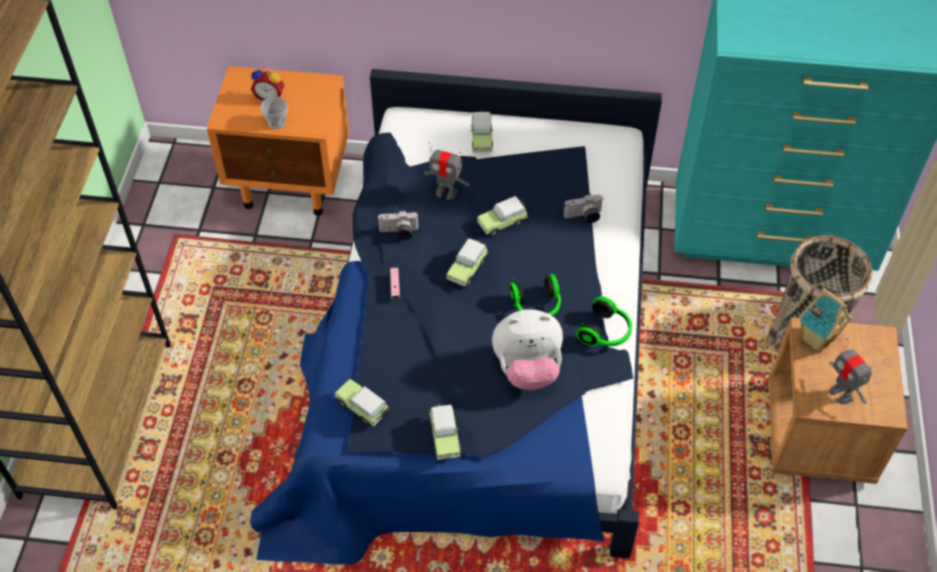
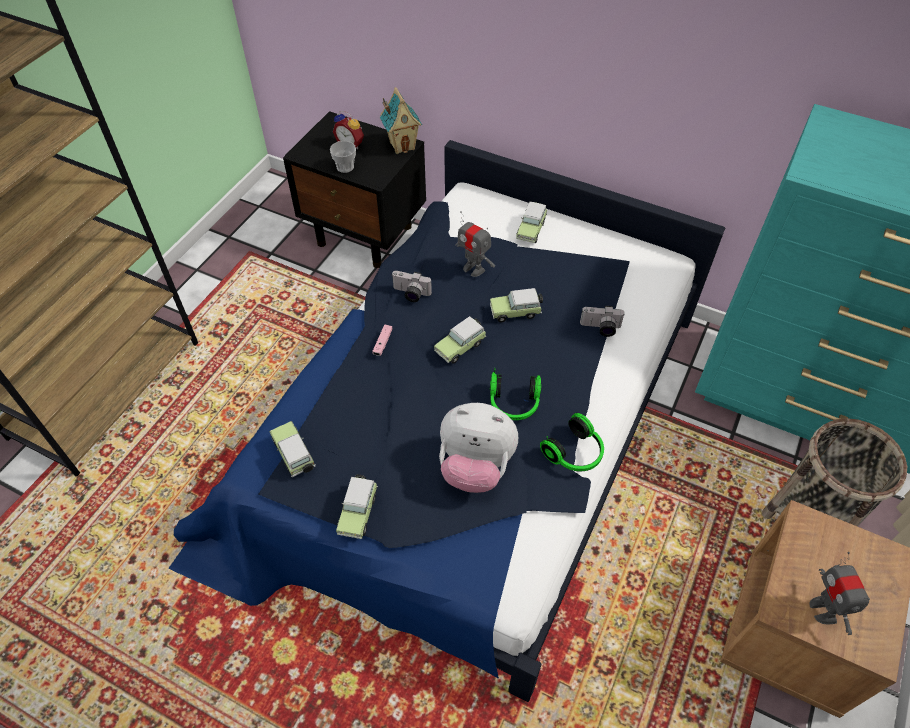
camera: 20 degrees right, 0 degrees up
orange nightstand [207,66,349,216] -> black nightstand [283,111,426,268]
toy house [799,288,853,353] -> toy house moved to [380,87,422,154]

